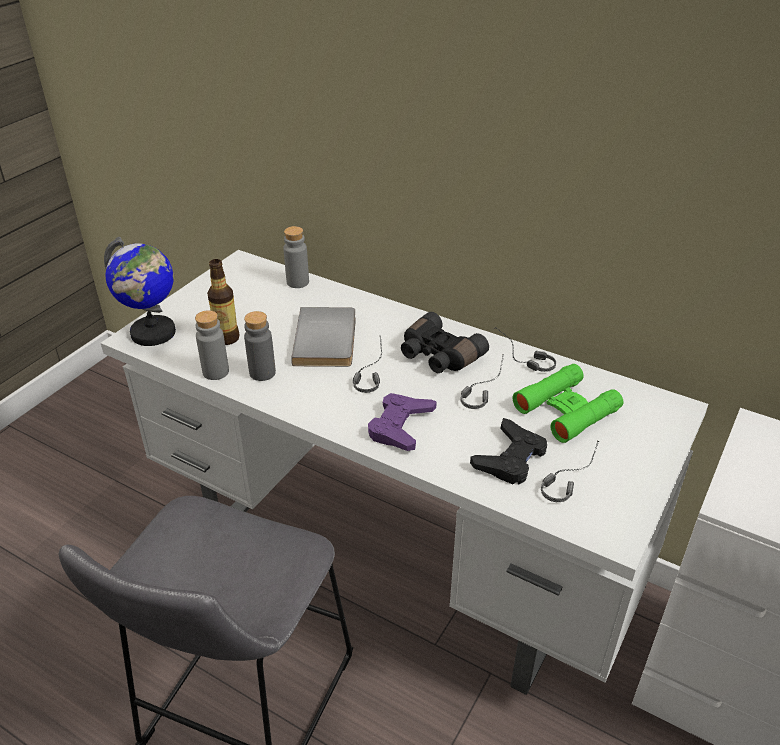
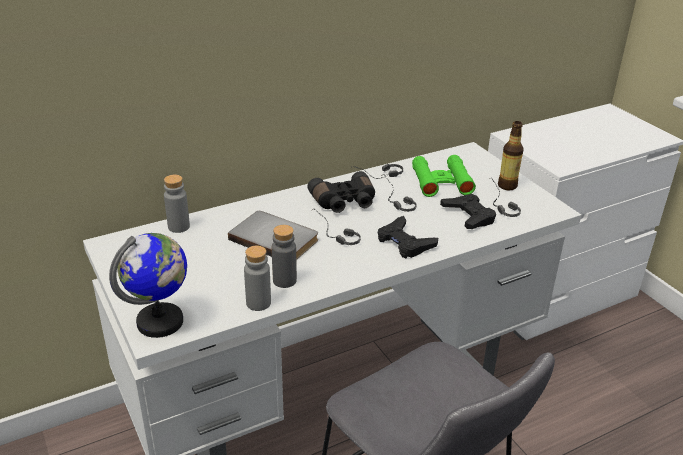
camera: 60 degrees left, 5 degrees down
bottle [207,259,239,345] -> bottle moved to [498,121,524,190]
purple game controller [368,393,437,451] -> black game controller [378,216,438,258]

